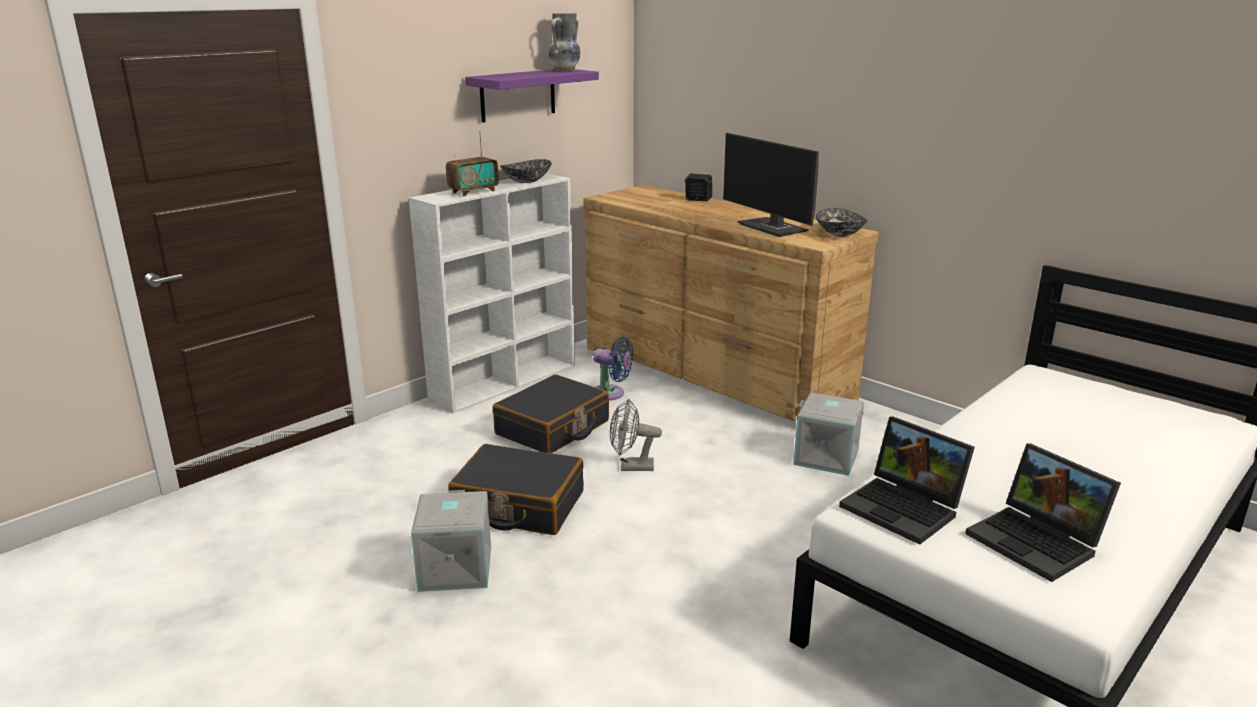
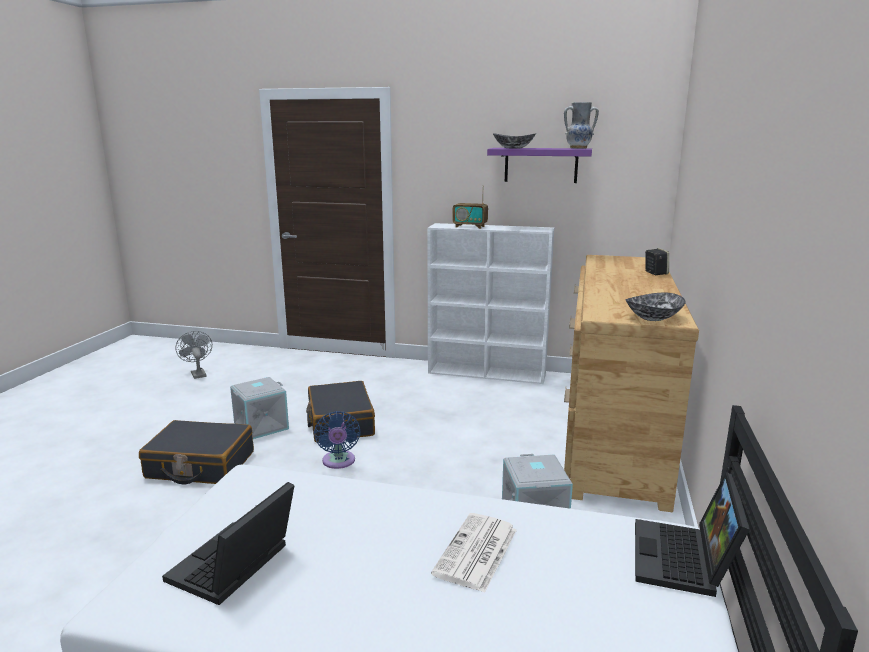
camera: 60 degrees right, 5 degrees down
black suitcase [493,374,609,453] -> black suitcase moved to [139,420,254,484]
bowl [500,159,552,183] -> bowl moved to [493,133,536,148]
blue fan [593,337,633,401] -> blue fan moved to [314,411,361,469]
grey fan [610,399,662,471] -> grey fan moved to [175,331,212,379]
monitor [723,133,819,237] -> none
laptop [839,416,975,545] -> laptop moved to [635,472,750,597]
none -> newspaper [431,513,517,593]

